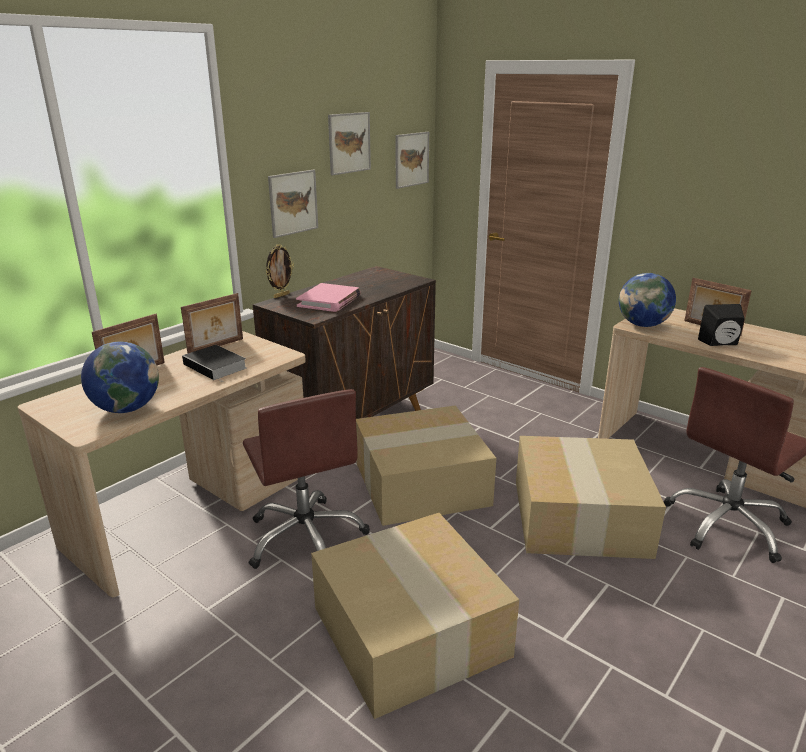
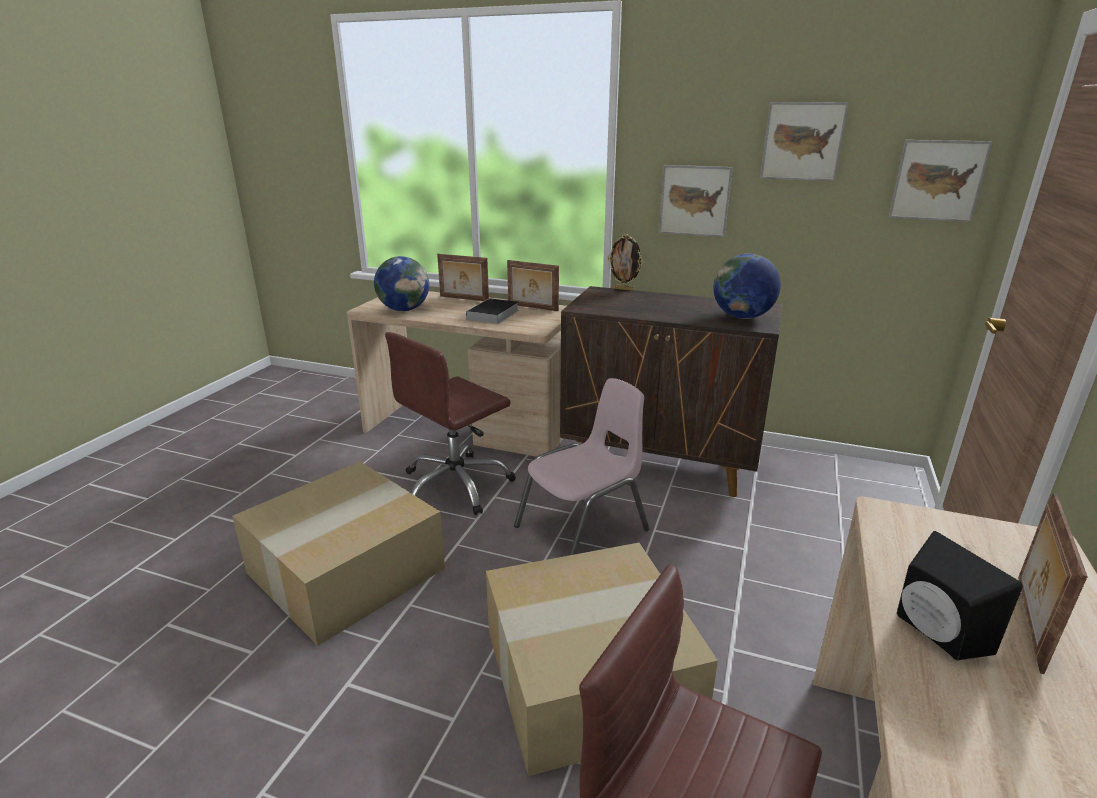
camera: 70 degrees right, 0 degrees up
pink book [296,283,361,312] -> none
cardboard box [356,405,496,526] -> pink chair [514,378,649,555]
globe [619,273,676,327] -> globe moved to [713,254,781,319]

